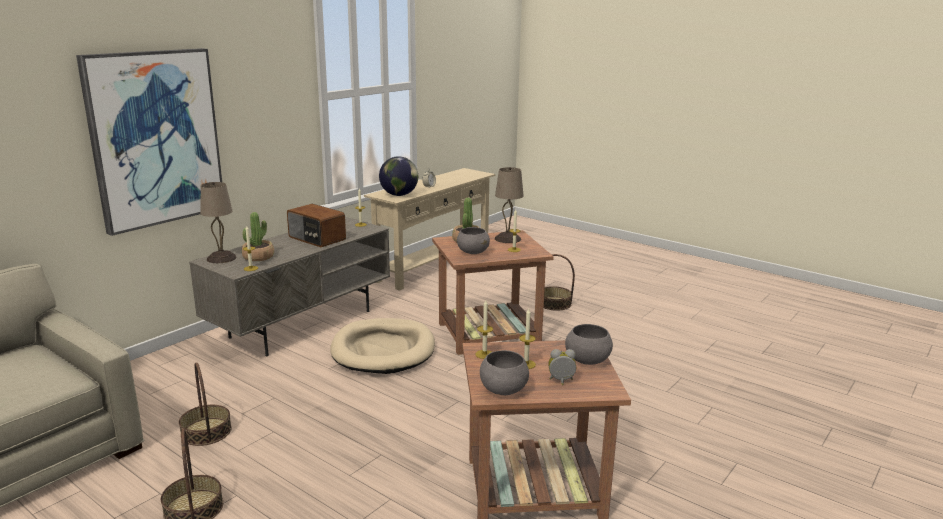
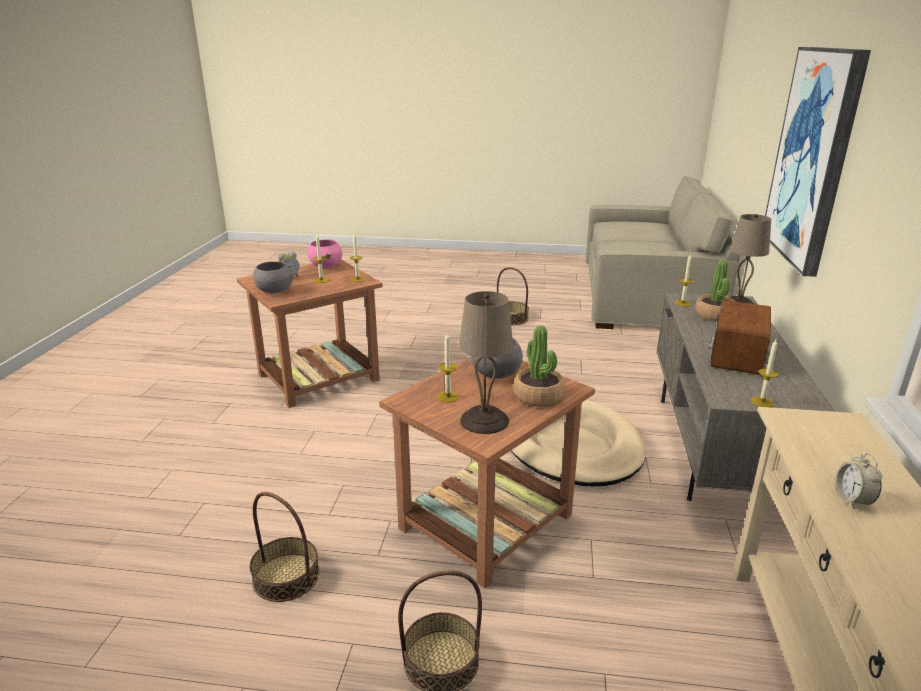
camera: 150 degrees right, 5 degrees up
basket [179,362,232,446] -> basket moved to [250,492,320,602]
radio [287,204,346,247] -> radio turned 75 degrees counterclockwise [708,300,771,375]
globe [379,156,418,196] -> none
grey bowl [480,350,529,395] -> pink bowl [307,239,342,268]

